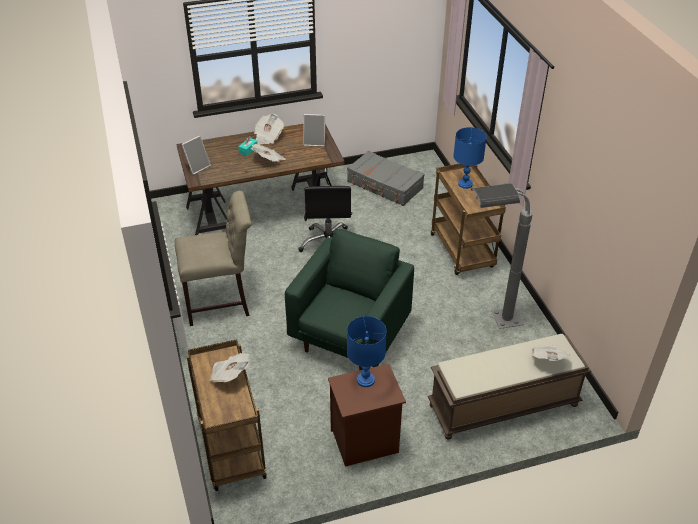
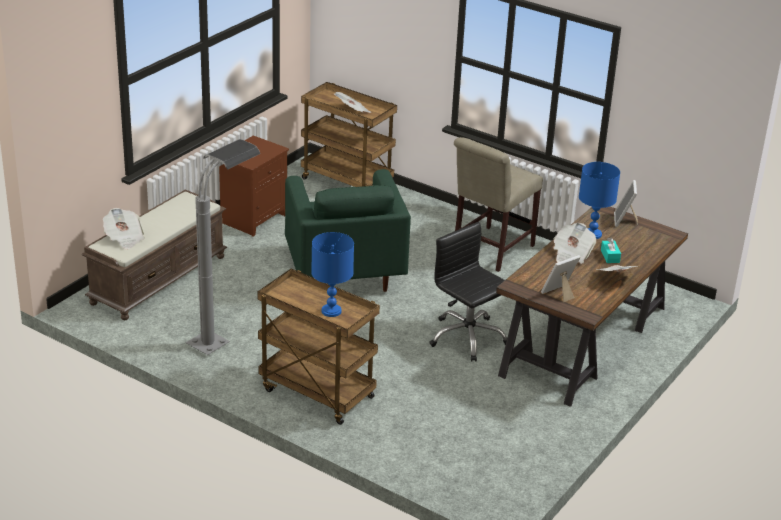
camera: 140 degrees right, 10 degrees down
grey suitcase [347,151,425,206] -> none
blue table lamp [347,316,386,387] -> blue table lamp moved to [579,162,620,239]

